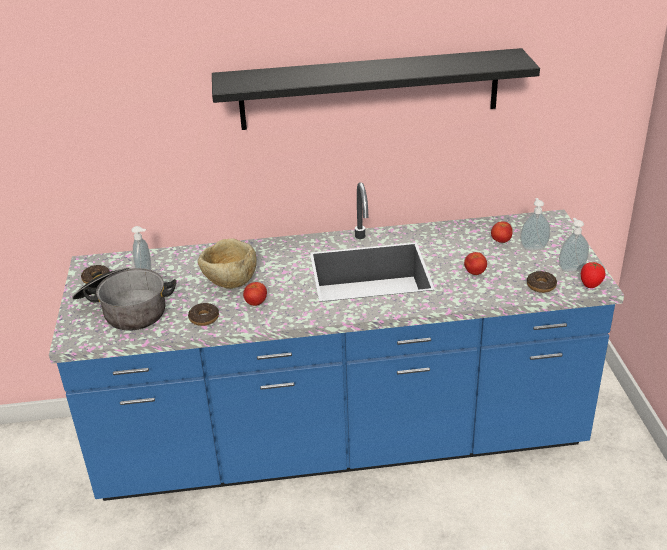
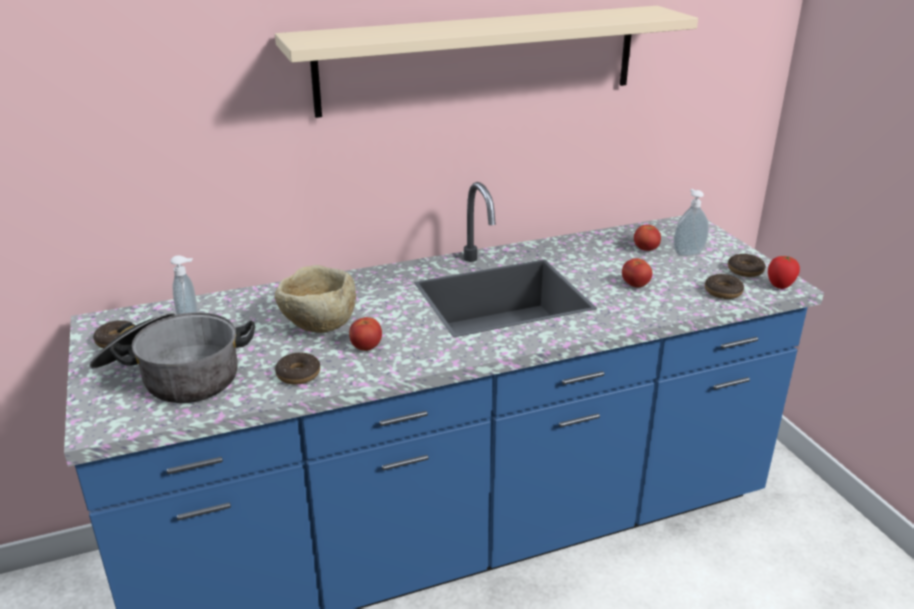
camera: 15 degrees left, 5 degrees down
black shelf [212,48,540,130] -> beige shelf [275,6,698,118]
soap dispenser [559,218,589,272] -> donut [728,254,766,277]

